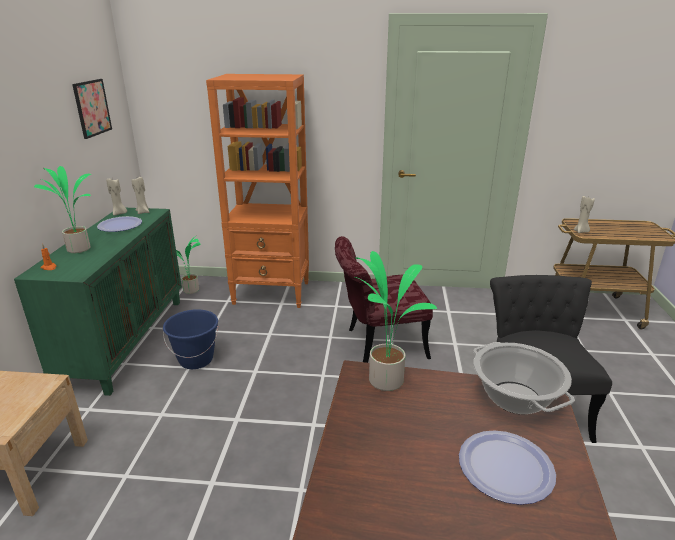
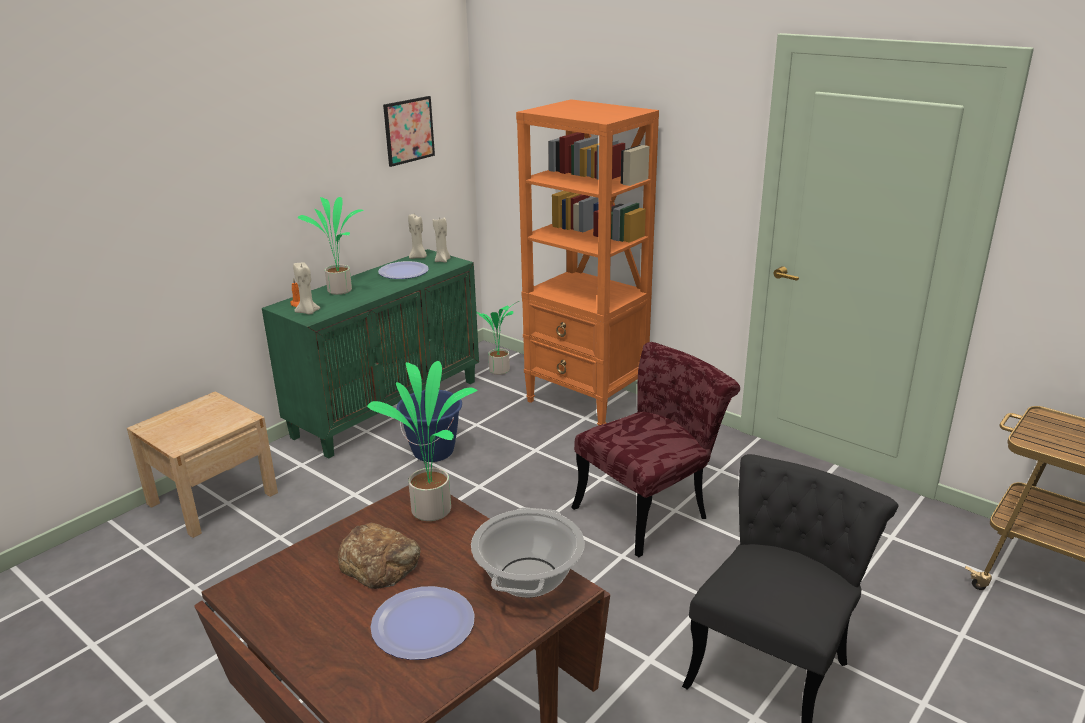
camera: 35 degrees right, 0 degrees up
red chair [335,236,433,363] -> red chair turned 120 degrees clockwise [571,342,740,557]
beige candle [574,196,595,233] -> beige candle moved to [293,262,320,314]
none -> bread [338,523,421,589]

